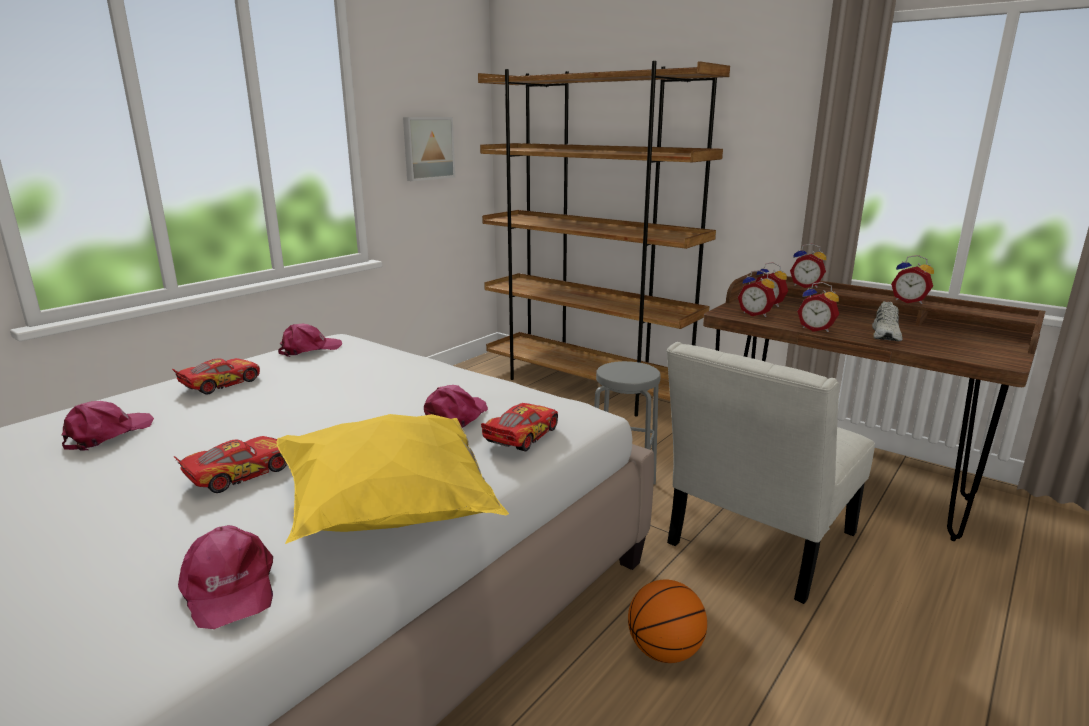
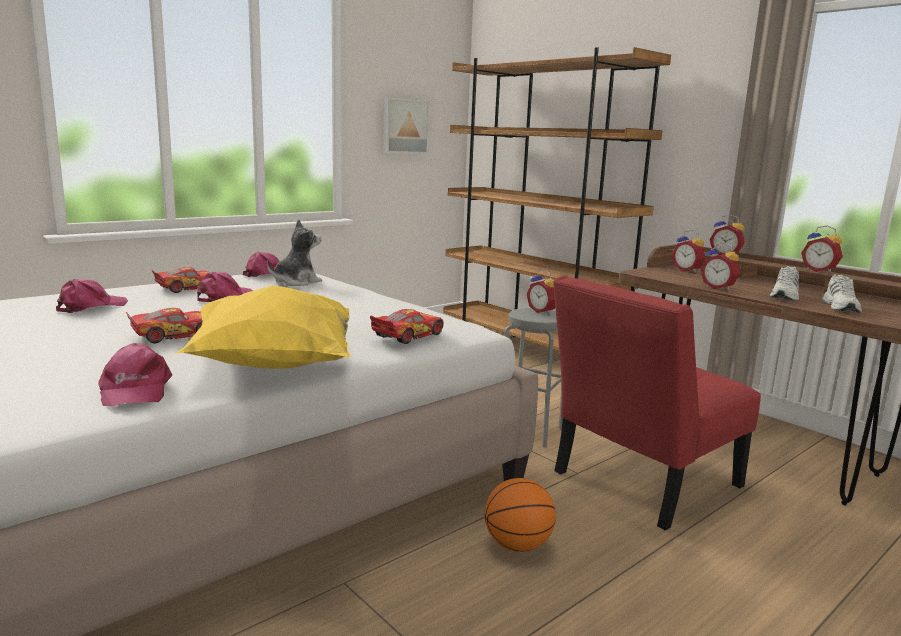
camera: 10 degrees right, 5 degrees down
pink cap [424,385,488,428] -> pink cap moved to [197,272,253,302]
white chair [666,342,875,604] -> red chair [553,276,761,531]
alarm clock [738,270,776,317] -> alarm clock moved to [527,270,555,315]
none -> plush toy [267,219,322,286]
none -> white shoe [822,274,862,313]

